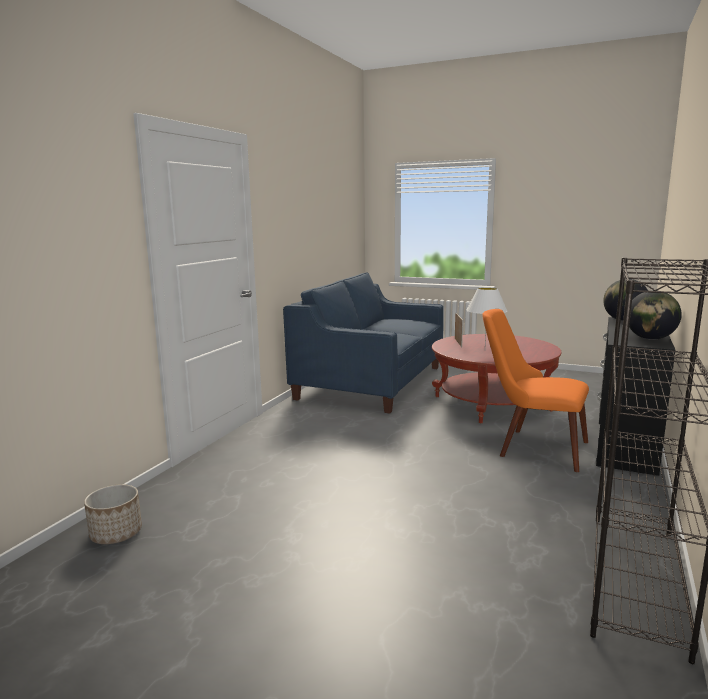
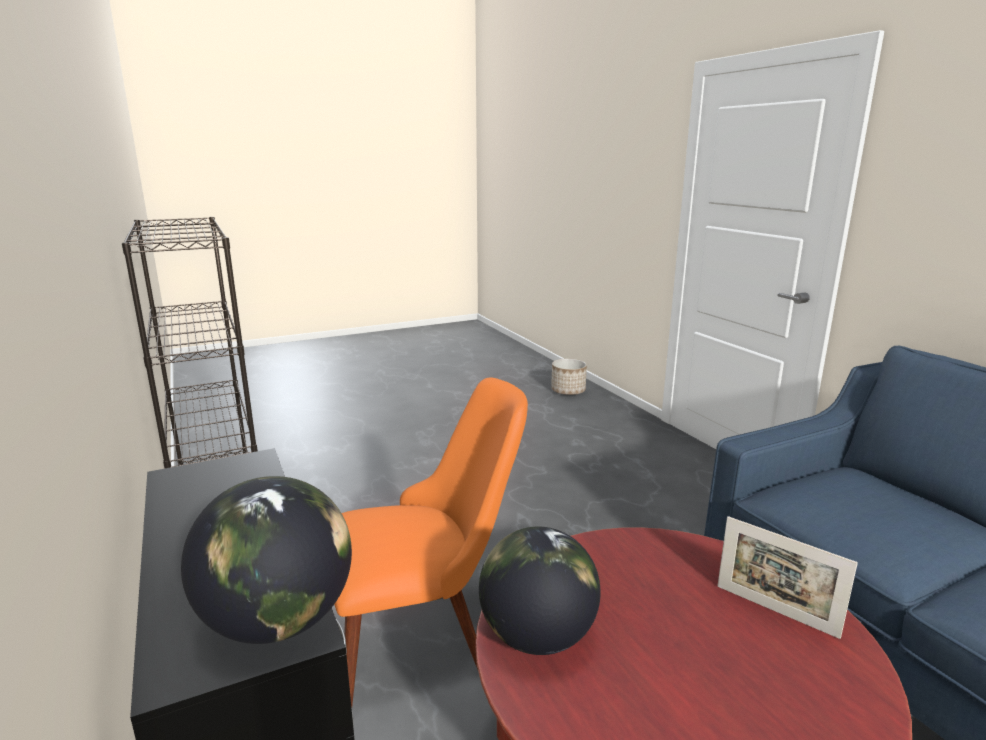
camera: 130 degrees right, 5 degrees up
white table lamp [467,287,507,344] -> none
globe [629,290,682,340] -> globe moved to [479,527,601,655]

